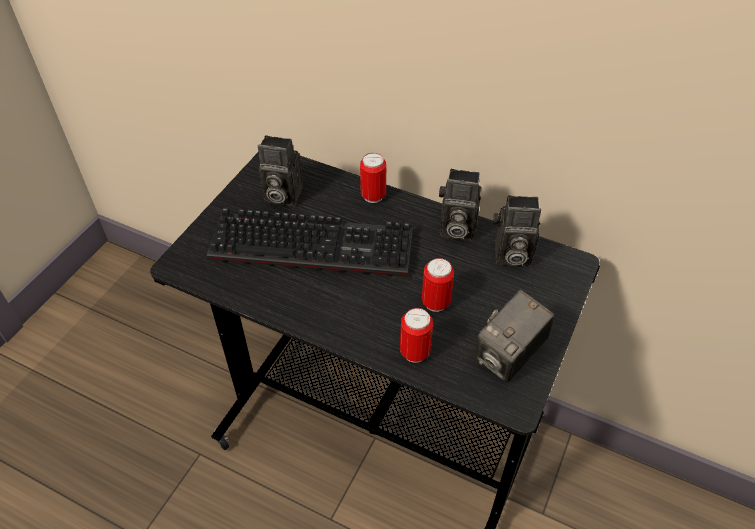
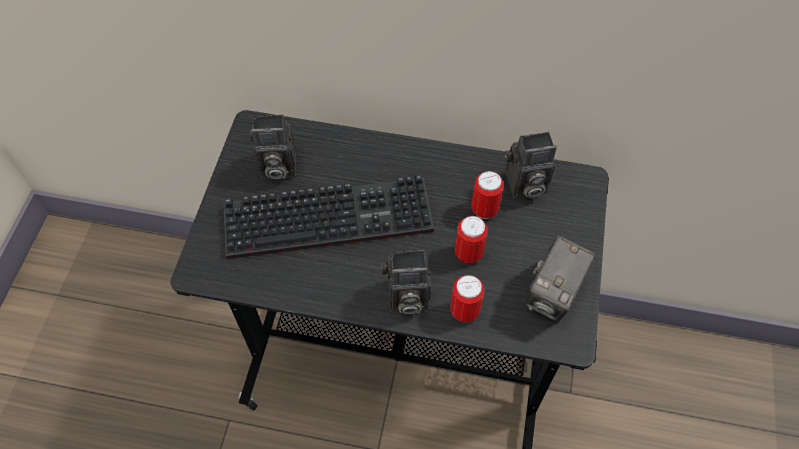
camera: 15 degrees left, 10 degrees up
can [360,153,386,203] -> can moved to [471,171,504,219]
camera [439,169,481,241] -> camera moved to [381,250,431,314]

